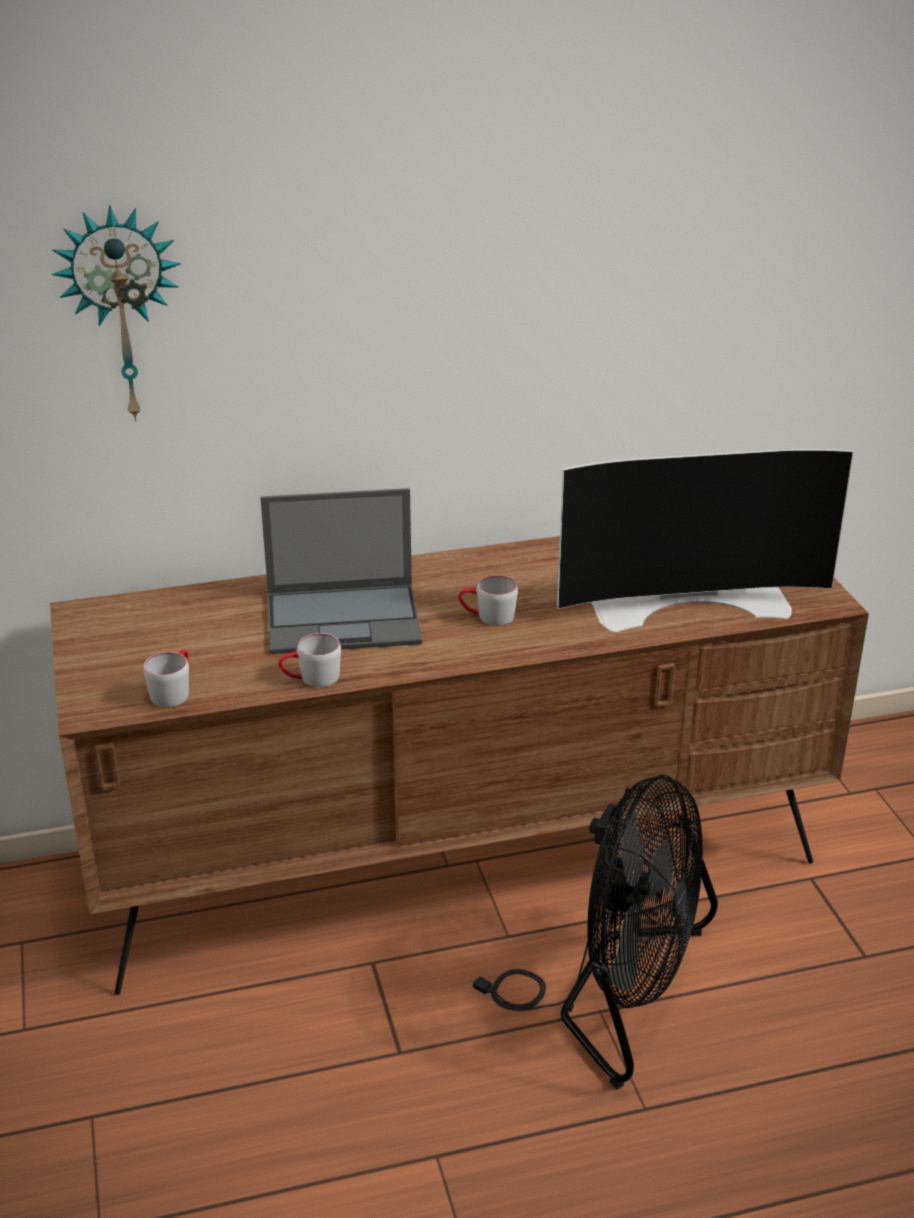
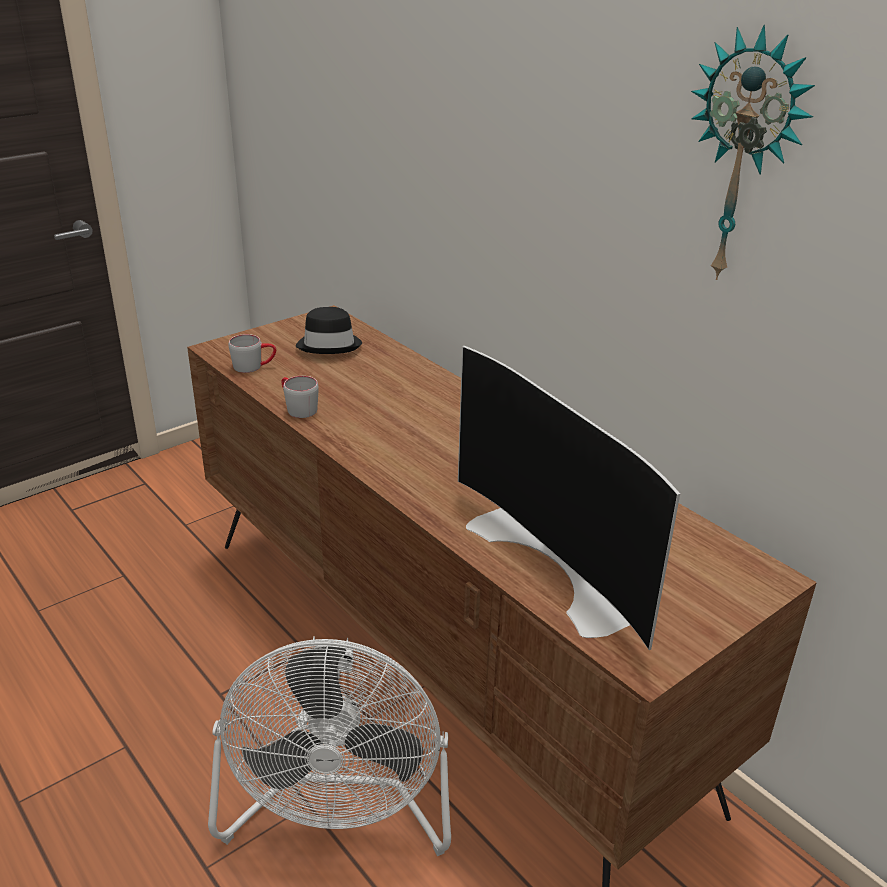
camera: 65 degrees right, 0 degrees up
wall clock [52,205,181,422] -> wall clock moved to [691,25,815,280]
laptop [260,488,422,654] -> none
grey mug [458,575,518,626] -> none
black fan [472,775,718,1089] -> white fan [208,636,451,856]
none -> black hat [296,307,362,354]

